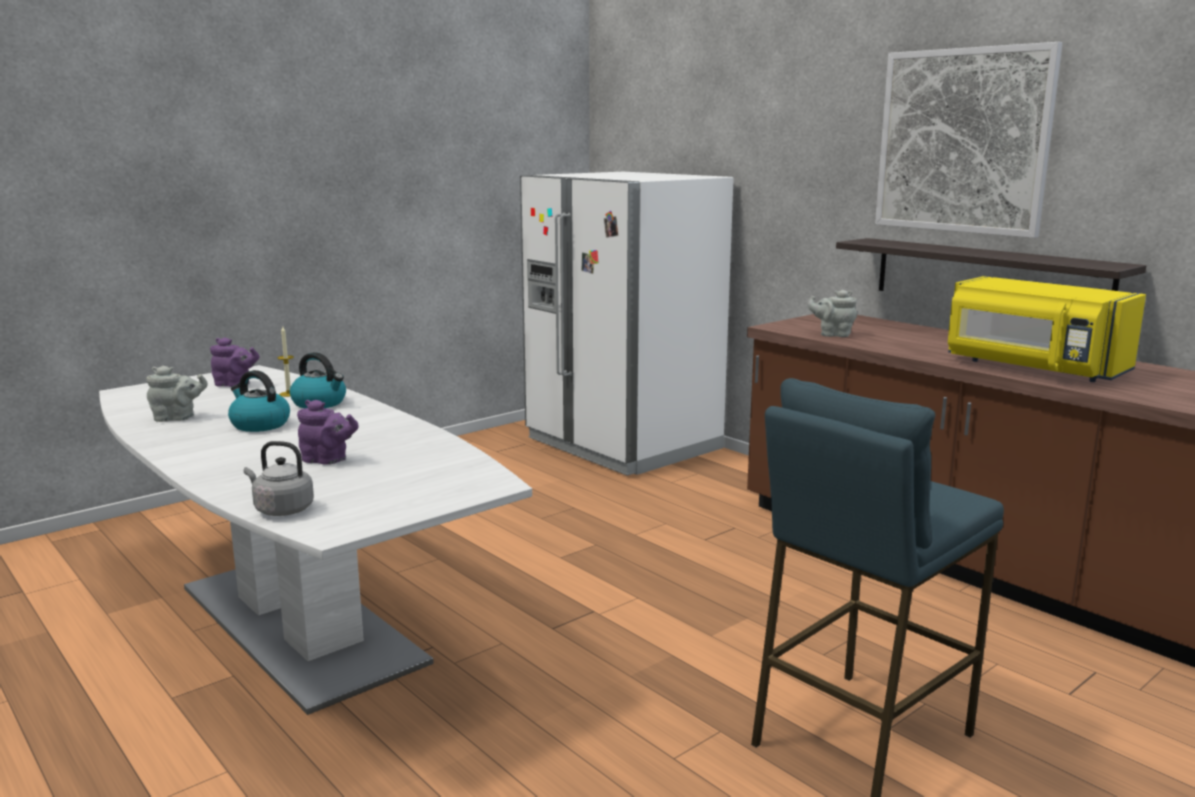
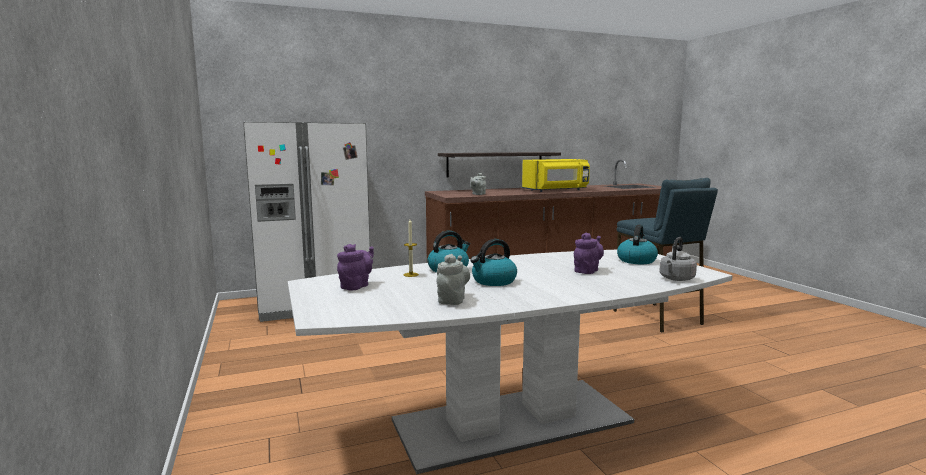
camera: 70 degrees left, 5 degrees down
picture [875,42,1063,238] -> none
none -> kettle [617,224,658,264]

